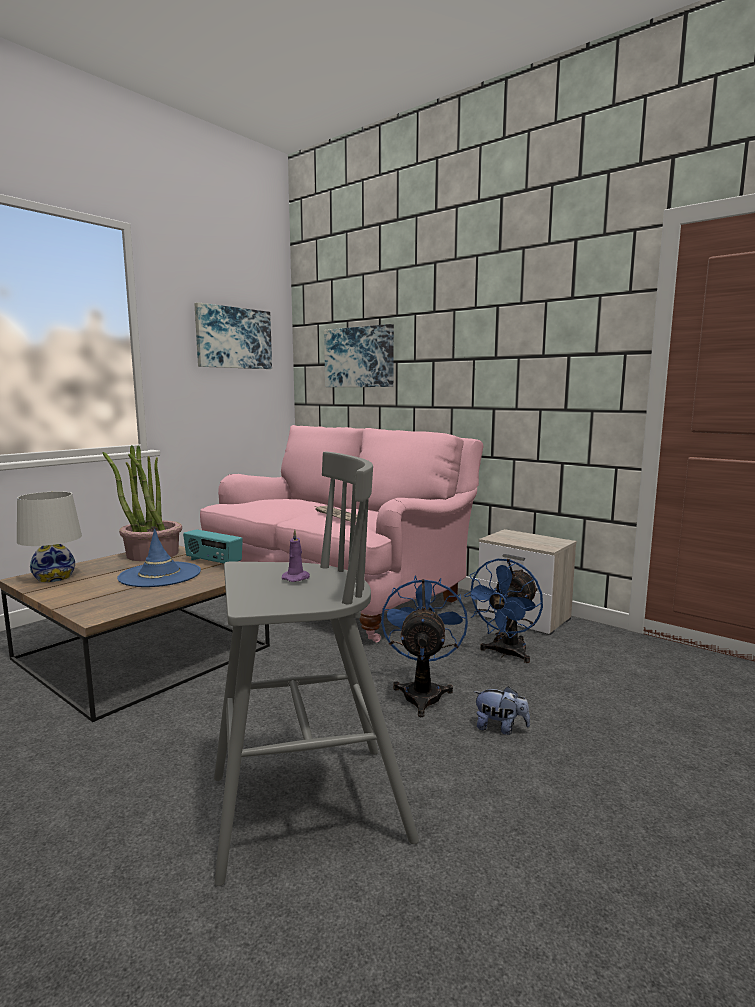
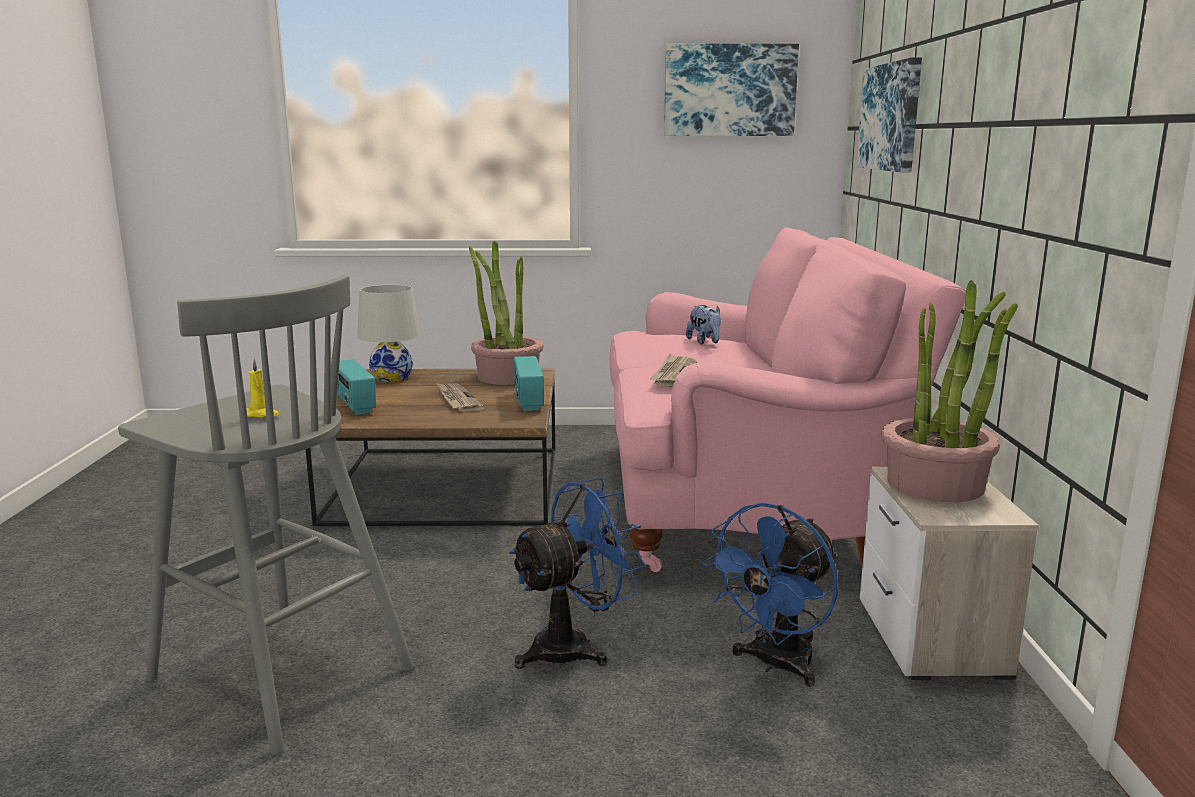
camera: 50 degrees right, 5 degrees up
blue hat [117,529,201,587] -> newspaper [436,383,485,412]
purple candle [282,529,310,582] -> yellow candle [246,359,279,418]
blue fan [464,559,543,663] -> blue fan turned 45 degrees counterclockwise [702,502,838,687]
plush toy [474,686,530,735] -> plush toy moved to [686,305,721,345]
none -> radio [337,359,376,415]
none -> potted plant [882,280,1018,502]

